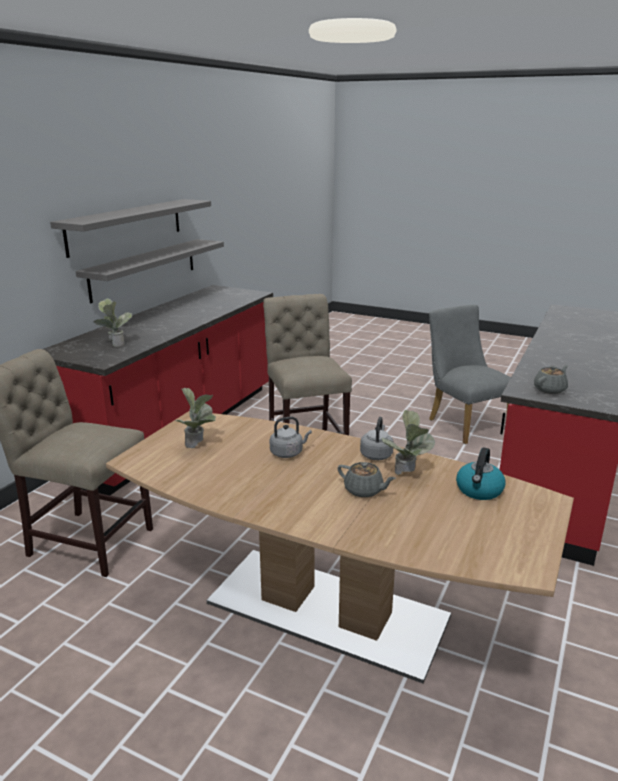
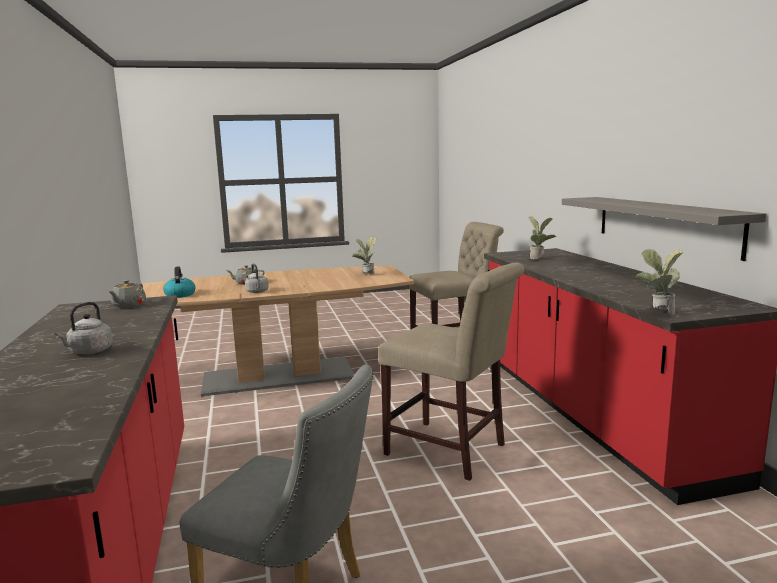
camera: 140 degrees right, 10 degrees down
grey shelf [50,199,211,258] -> none
grey kettle [270,417,312,458] -> grey kettle moved to [55,302,113,354]
potted plant [382,410,435,475] -> potted plant moved to [636,249,683,315]

